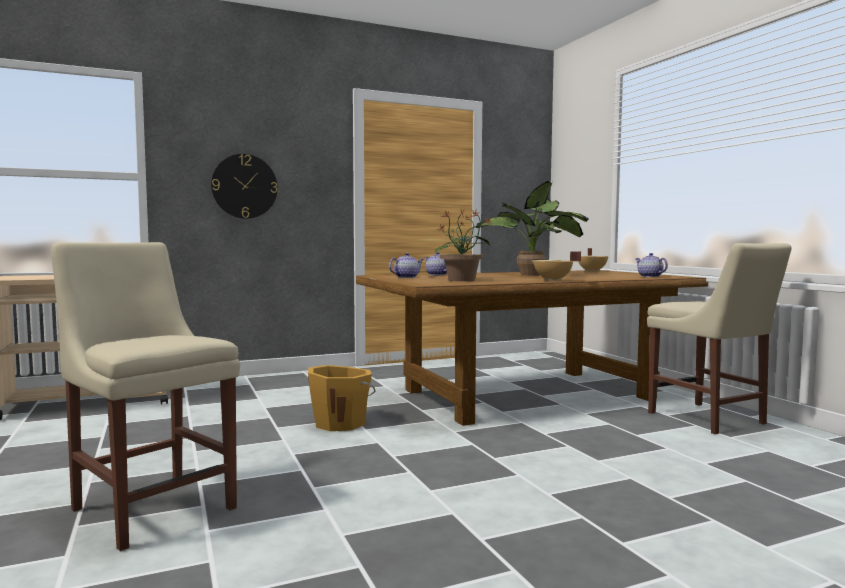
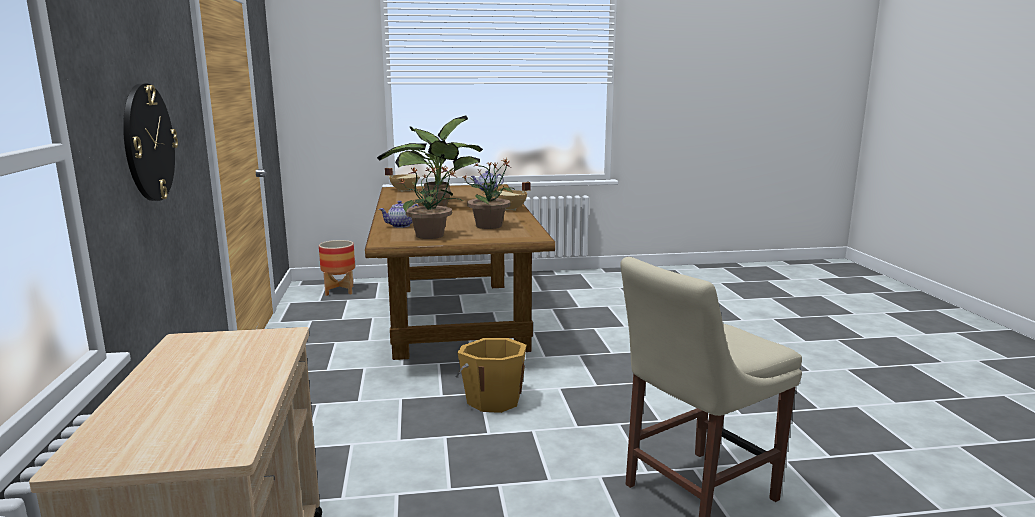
camera: 75 degrees left, 10 degrees up
teapot [389,253,424,278] -> potted plant [396,165,463,239]
beige chair [647,243,792,434] -> none
none -> planter [319,240,355,296]

